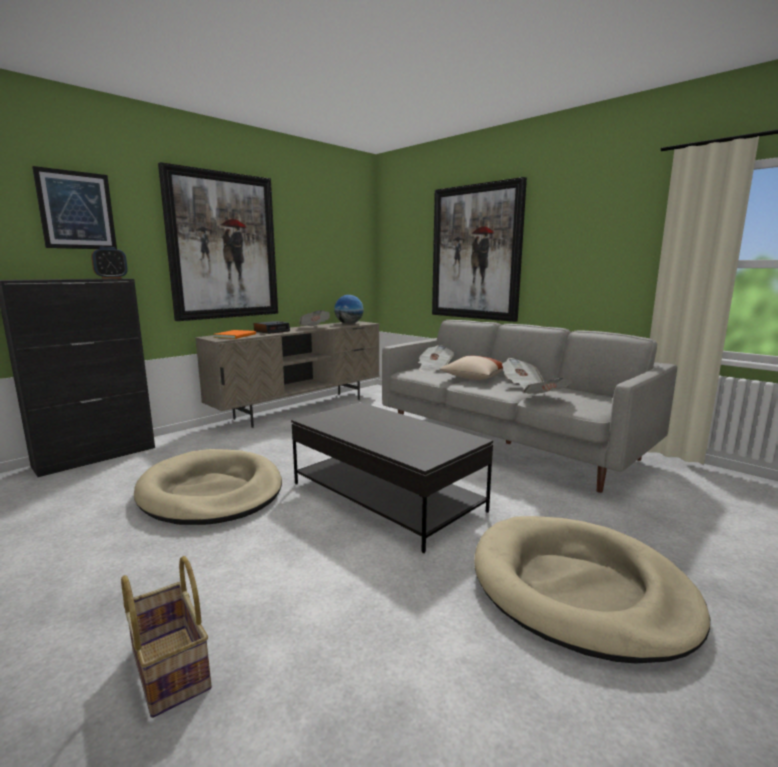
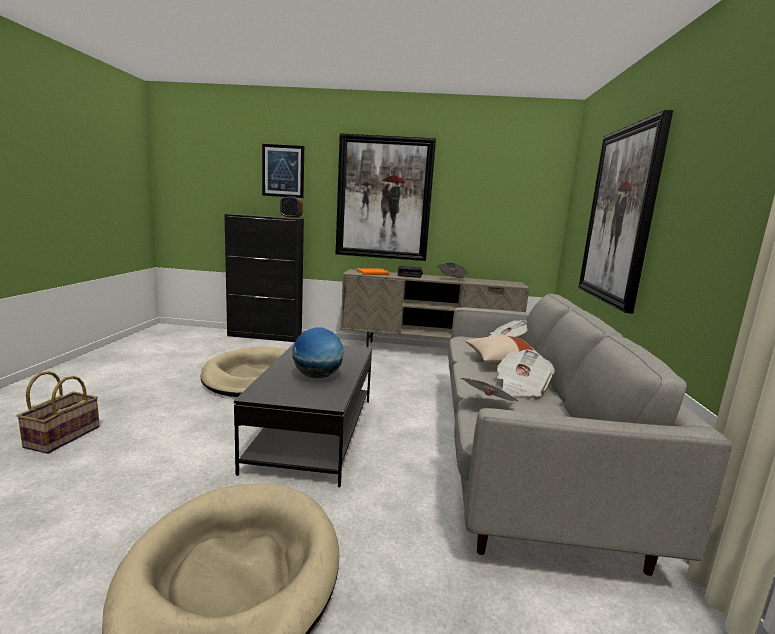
camera: 50 degrees right, 0 degrees up
globe [334,295,364,324] -> globe moved to [293,327,344,378]

